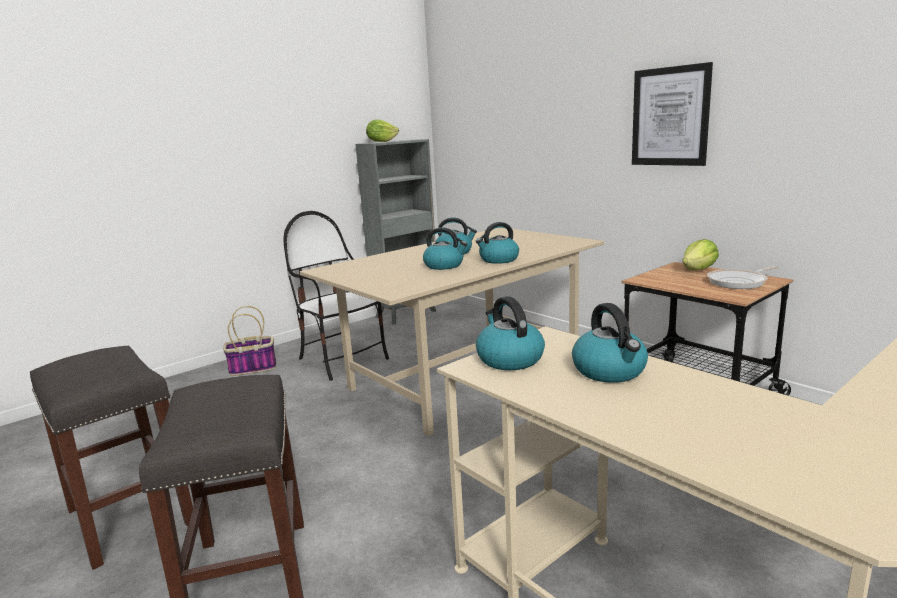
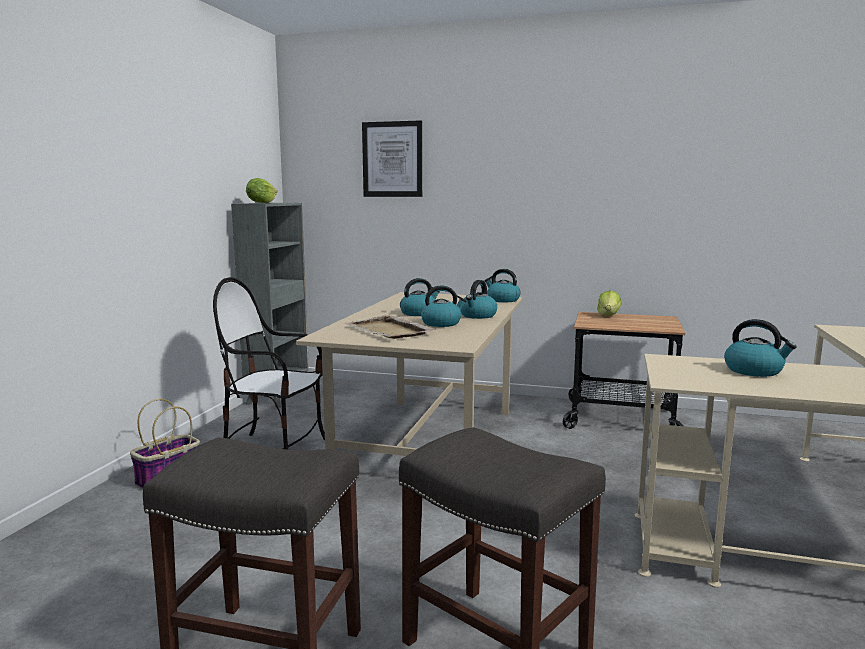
camera: 35 degrees left, 5 degrees down
kettle [476,296,545,370] -> kettle moved to [485,269,521,302]
picture [632,62,713,166] -> picture moved to [362,120,422,197]
frying pan [707,266,779,289] -> none
none -> beige tray [343,315,436,339]

